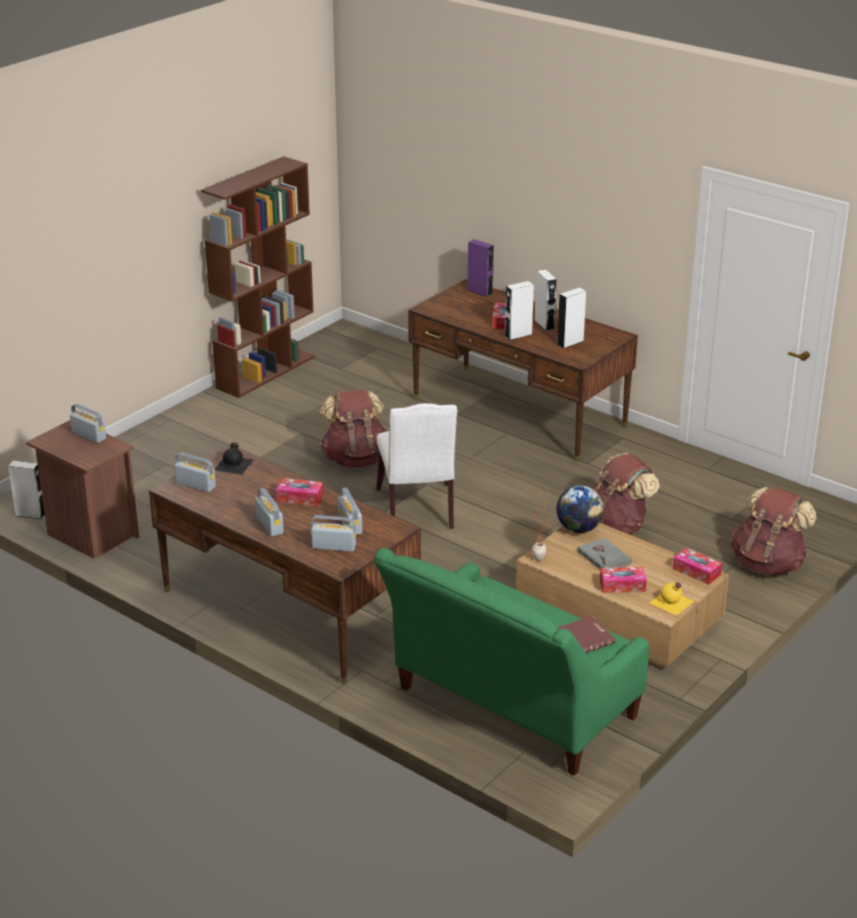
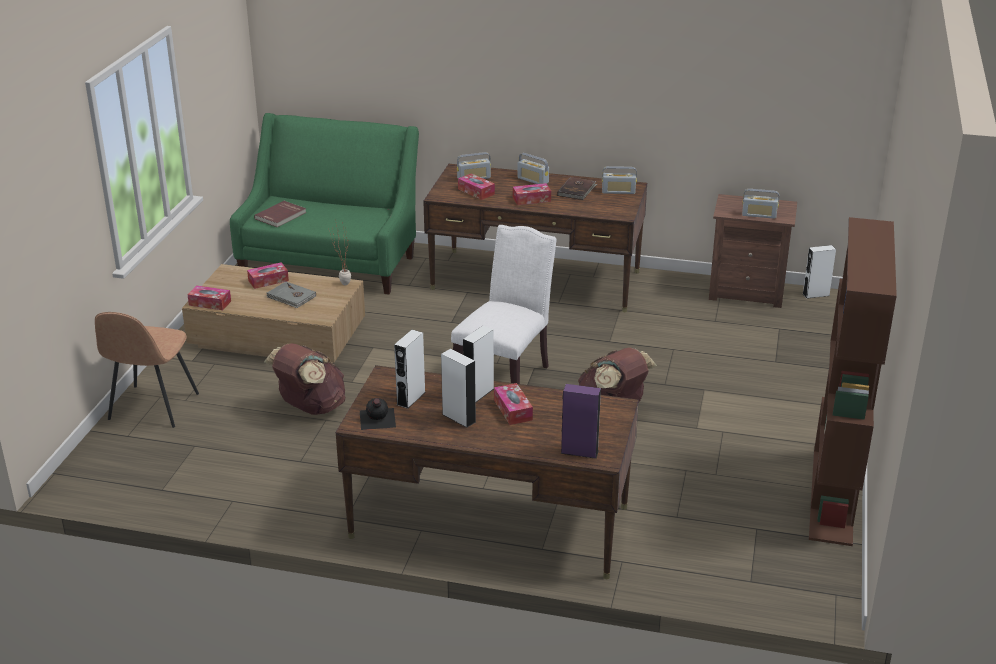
camera: 155 degrees right, 0 degrees up
black bottle [215,442,253,475] -> black bottle moved to [360,398,396,430]
radio [338,487,362,535] -> tissue box [458,173,495,200]
white chair [376,403,457,529] -> white chair turned 60 degrees clockwise [451,225,557,384]
globe [556,486,604,533] -> none
yellow bottle [650,582,694,615] -> none
brown backpack [731,487,817,575] -> brown chair [95,312,199,428]
none -> brown book [557,177,597,200]

